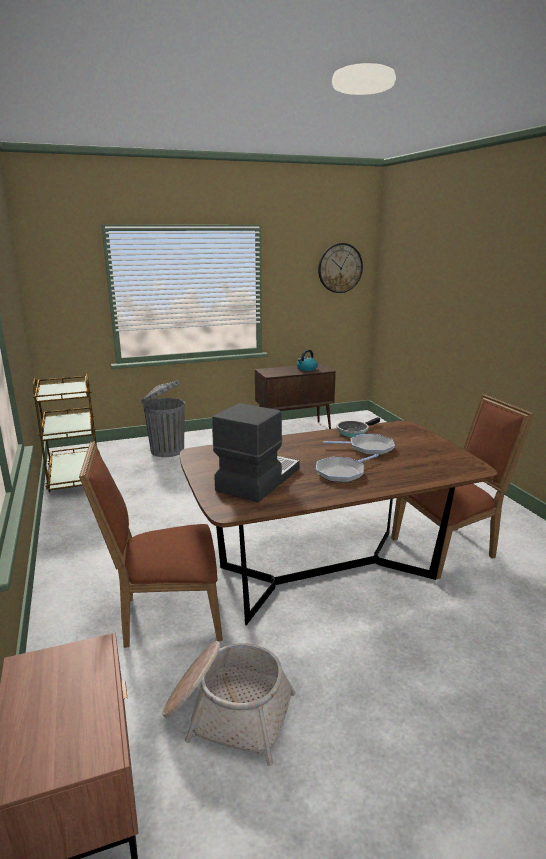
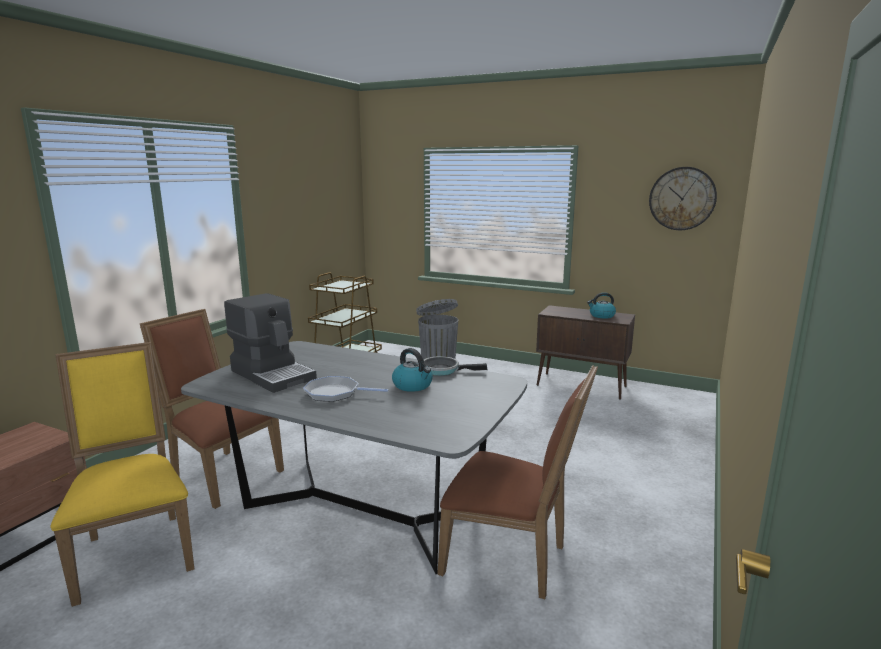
camera: 45 degrees right, 5 degrees down
basket [162,641,296,766] -> yellow chair [50,342,194,607]
brown dining table [180,420,498,625] -> grey dining table [181,341,527,574]
coffee machine [212,403,300,502] -> coffee machine turned 60 degrees clockwise [224,293,317,393]
frying pan [324,434,395,455] -> kettle [392,348,433,392]

